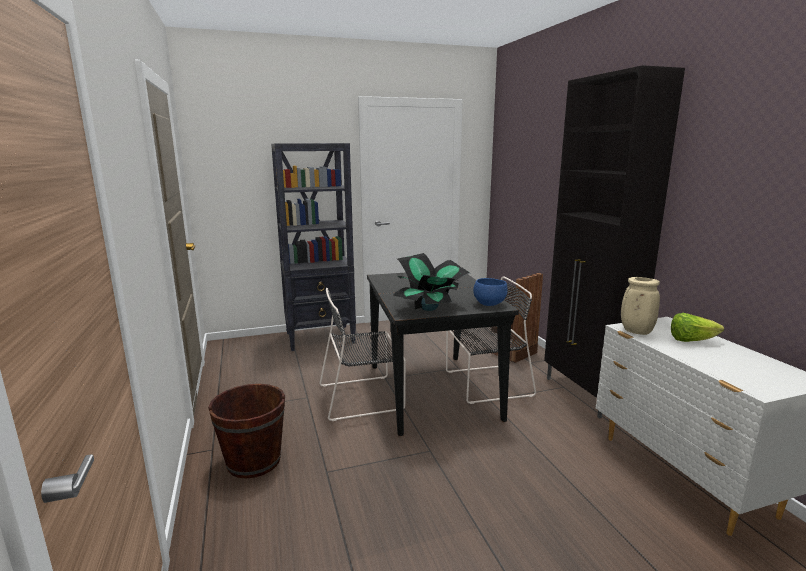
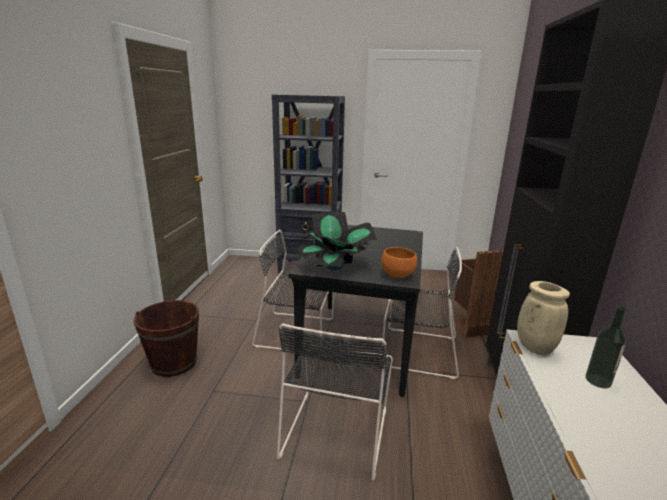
camera: 25 degrees right, 5 degrees up
blue bowl [473,278,508,306] -> orange bowl [381,247,417,278]
lettuce [671,313,724,342] -> bottle [585,306,627,388]
none -> black chair [277,323,393,481]

